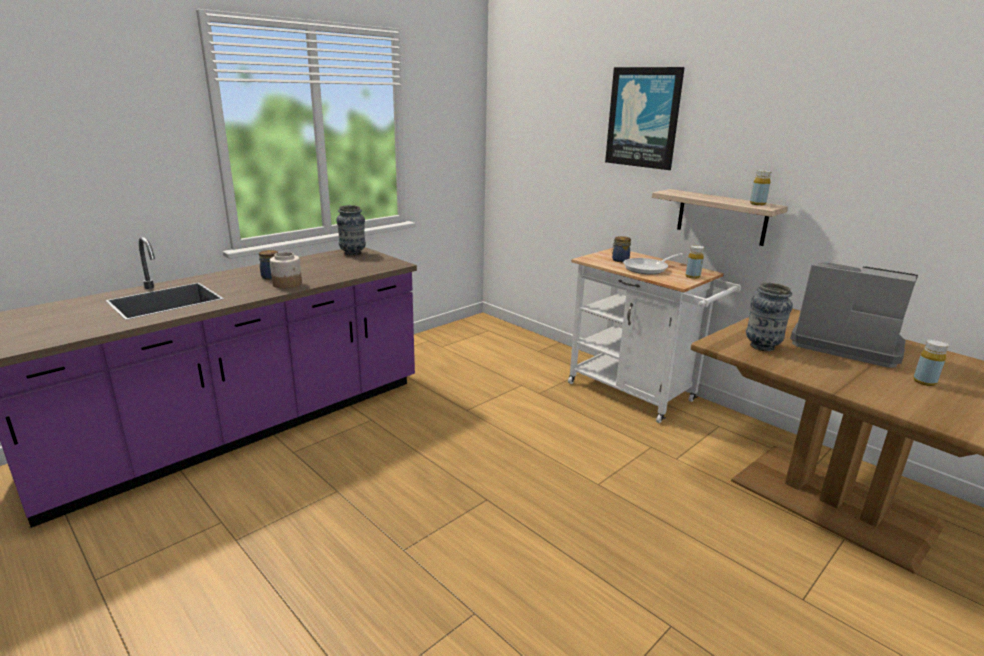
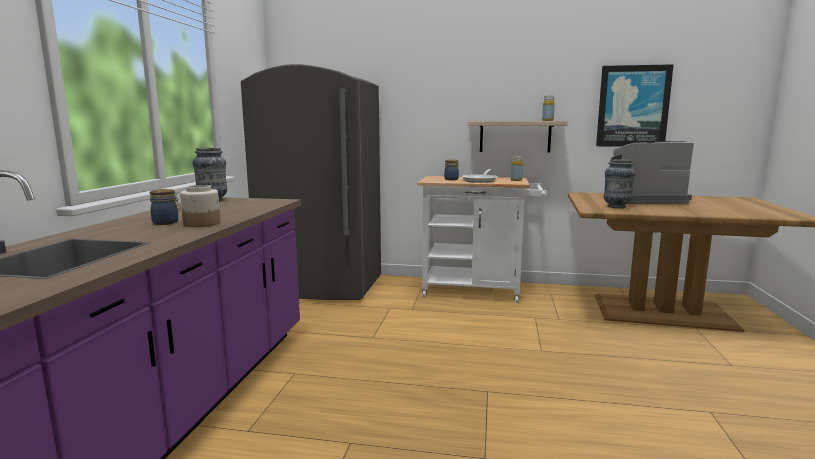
camera: 35 degrees left, 10 degrees down
picture [605,67,685,170] -> picture moved to [596,64,674,147]
yellow bottle [913,339,948,386] -> none
none -> grey fridge [241,64,381,300]

